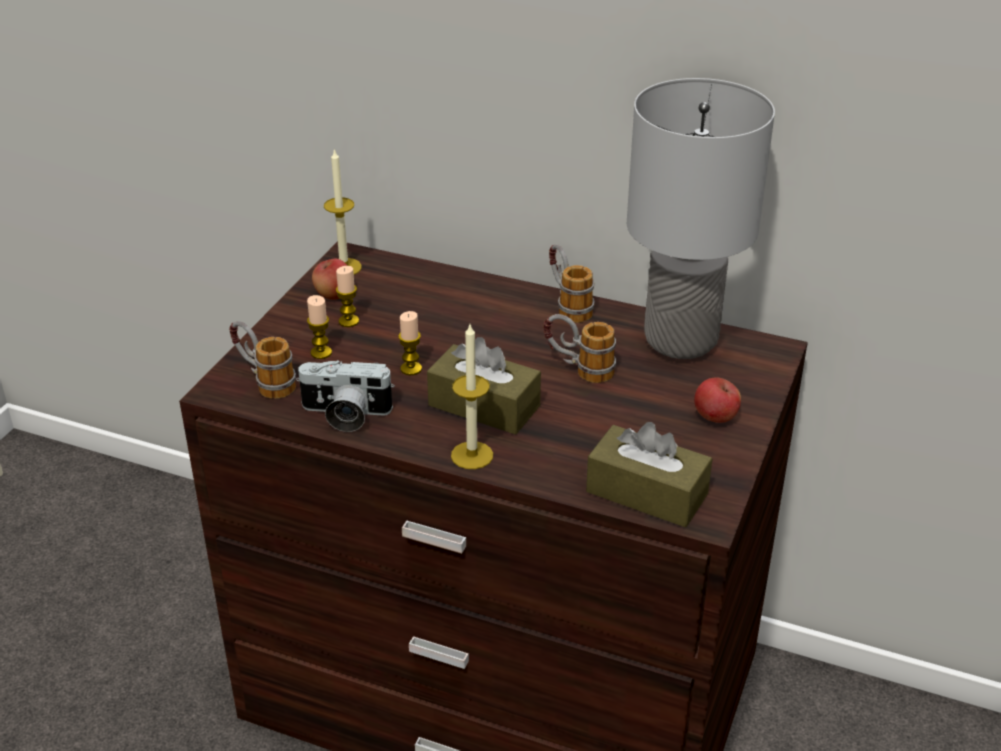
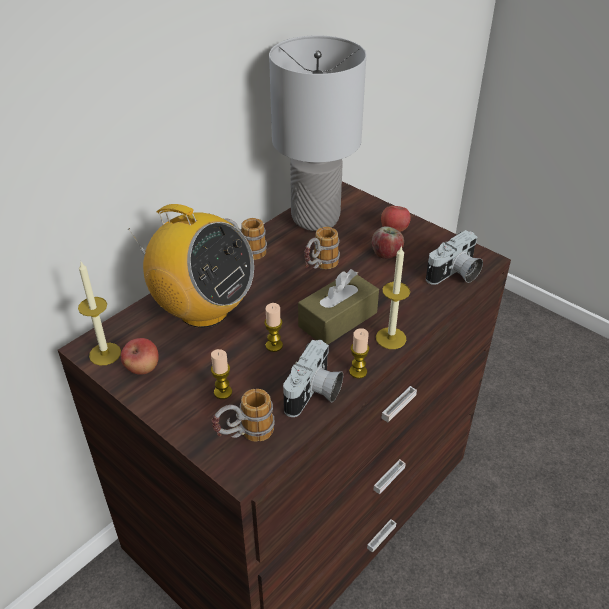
camera: 70 degrees left, 5 degrees up
candle [335,266,359,327] -> candle moved to [349,328,369,379]
brown tissue box [586,422,712,527] -> camera [426,230,483,285]
none -> radio [129,204,254,328]
none -> apple [372,226,404,259]

